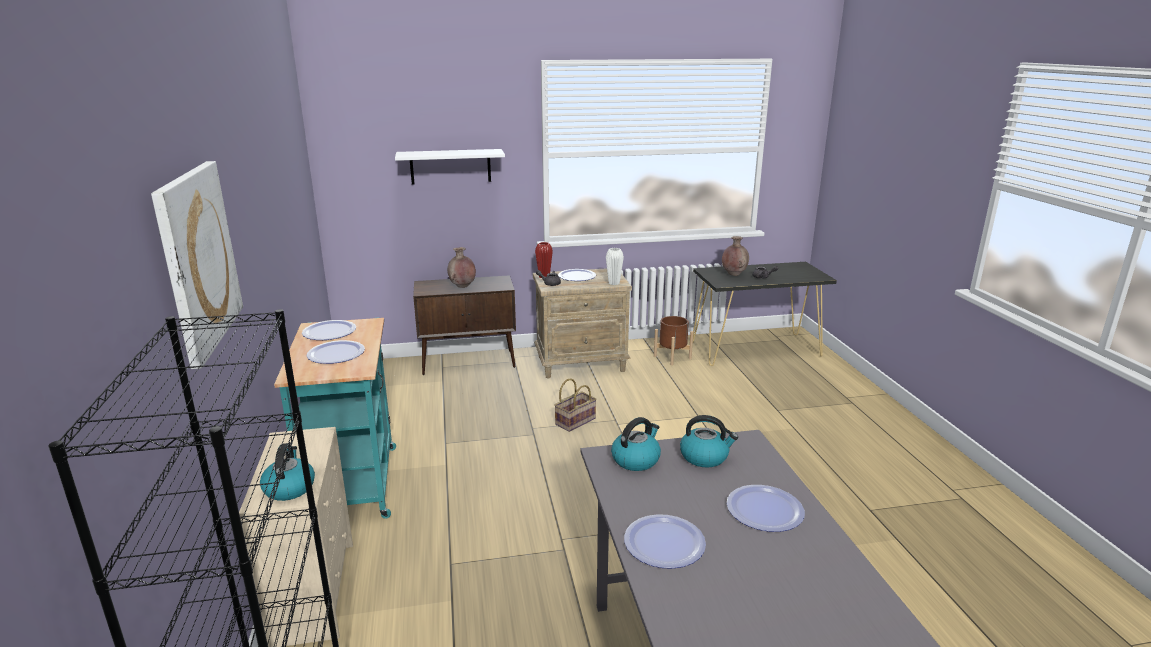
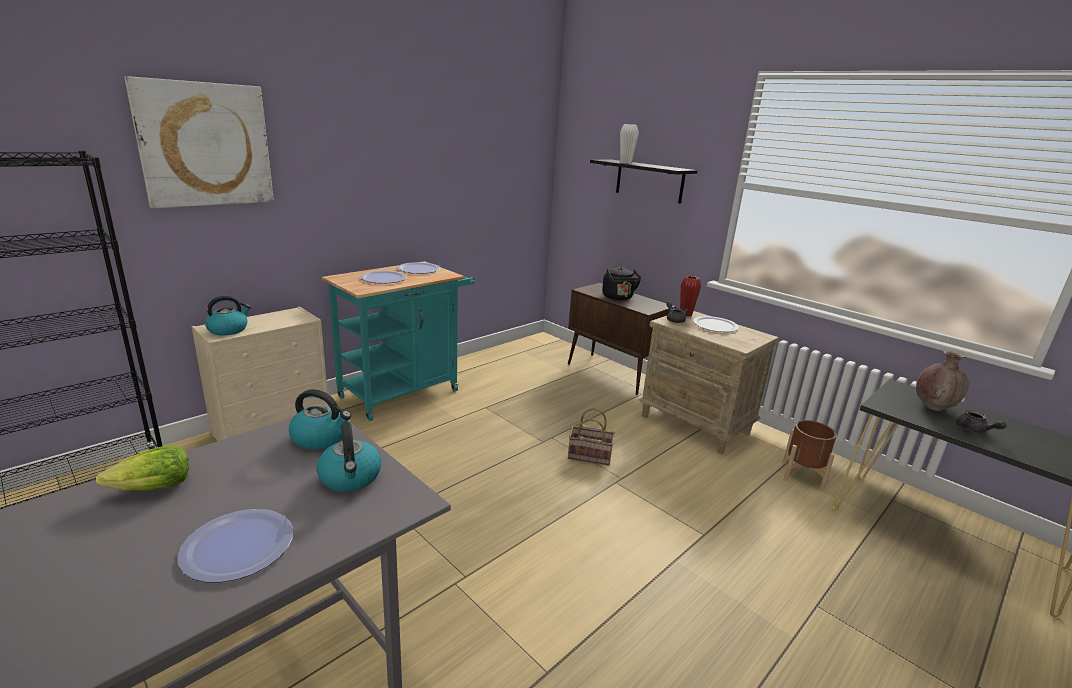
camera: 55 degrees right, 0 degrees up
white shelf [395,149,505,185] -> black shelf [590,159,697,204]
brown vase [447,247,476,288] -> black kettle [602,267,641,300]
white vase [606,248,624,285] -> white vase moved to [620,124,639,164]
plate [624,514,706,569] -> lettuce [96,445,189,490]

